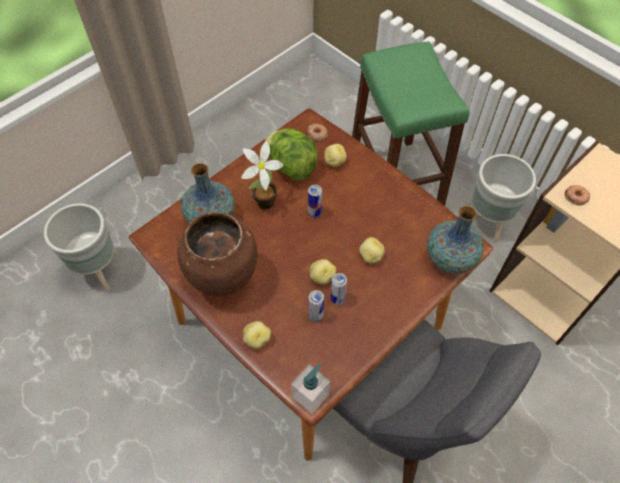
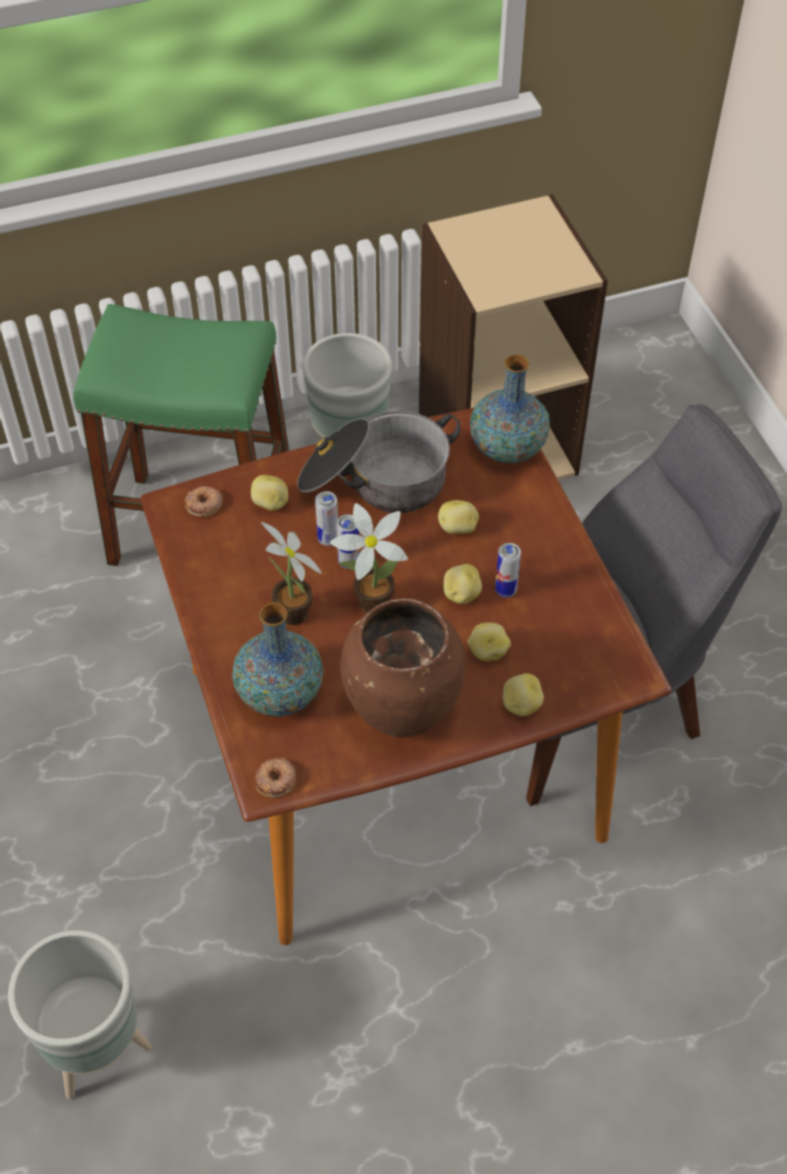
camera: 65 degrees left, 5 degrees down
lettuce [265,129,318,180] -> none
soap dispenser [291,364,330,414] -> none
can [309,290,324,322] -> can moved to [315,491,338,546]
donut [564,185,590,205] -> donut moved to [255,758,296,797]
none -> cooking pot [297,411,461,513]
none -> potted plant [330,503,408,613]
none -> potato [467,623,511,661]

